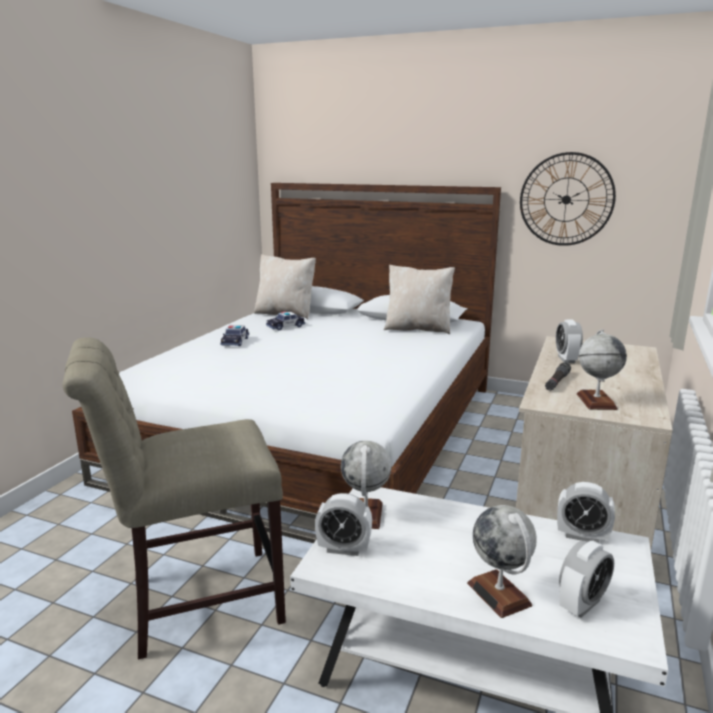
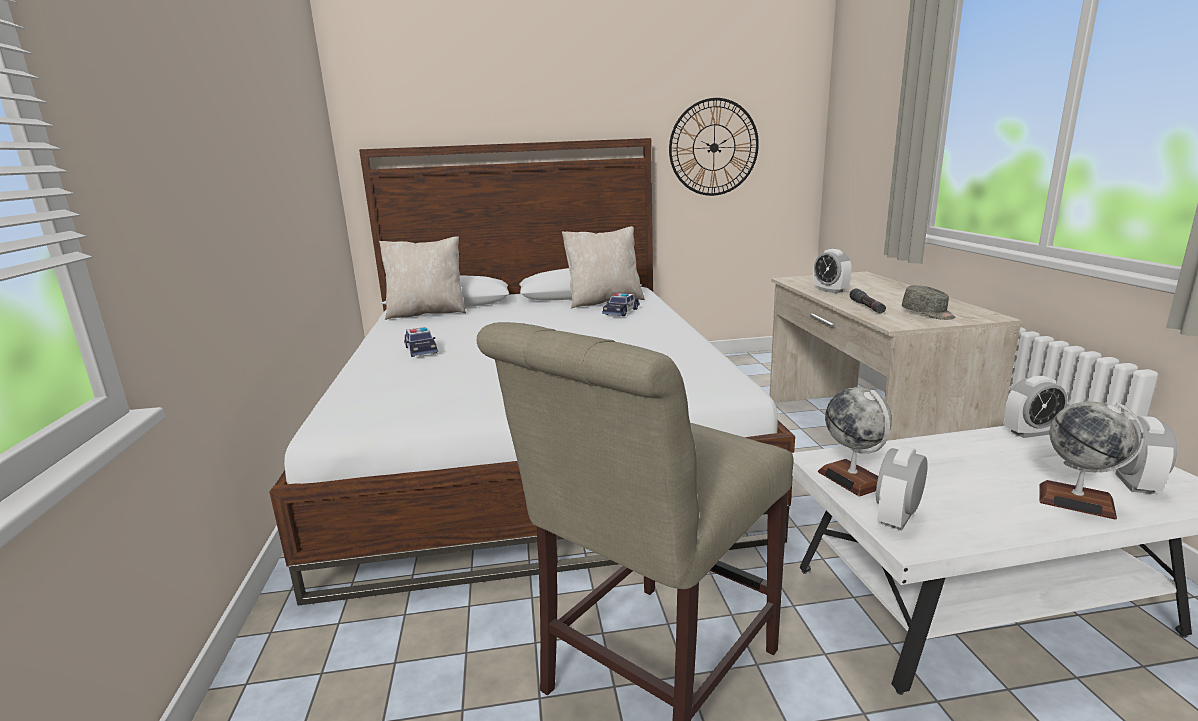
camera: 30 degrees left, 0 degrees up
toy car [266,311,305,330] -> toy car moved to [602,293,640,316]
alarm clock [315,493,372,556] -> alarm clock turned 150 degrees clockwise [876,446,928,530]
globe [577,330,627,410] -> grey cap [902,285,956,320]

